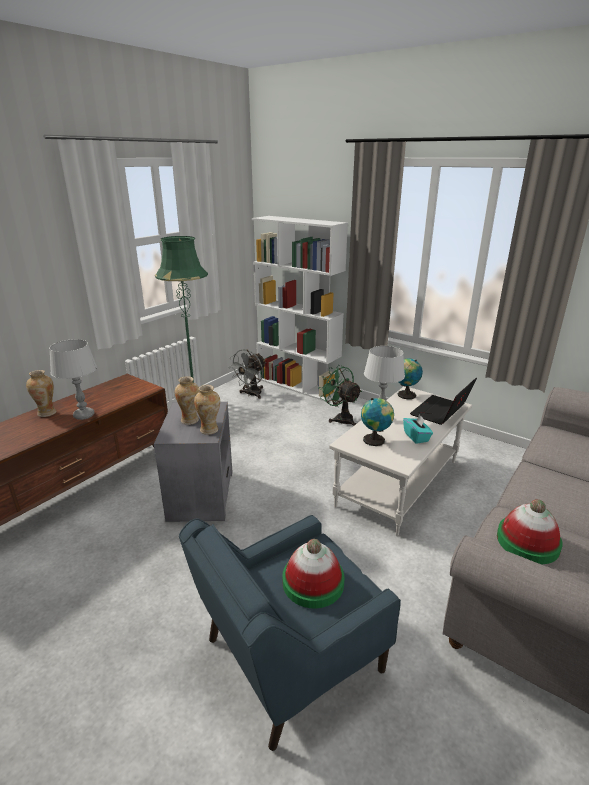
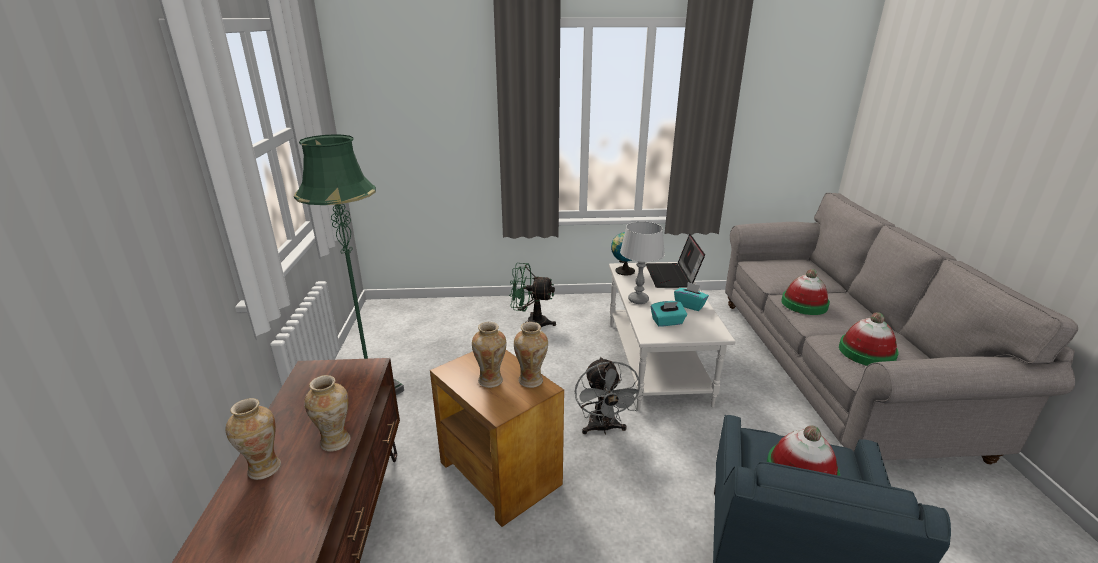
camera: 40 degrees left, 0 degrees up
grey table lamp [49,339,97,420] -> vase [304,375,351,452]
grey side table [154,402,232,522] -> brown side table [430,350,564,527]
grey fan [229,349,266,399] -> grey fan moved to [575,357,644,435]
white bookcase [252,216,348,402] -> none
globe [361,398,394,446] -> turquoise tissue box [651,301,687,327]
none -> hat [782,269,830,315]

